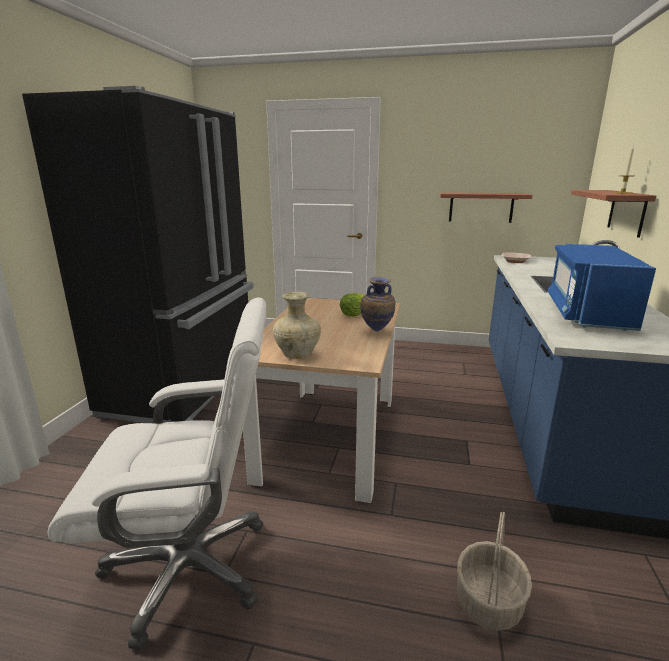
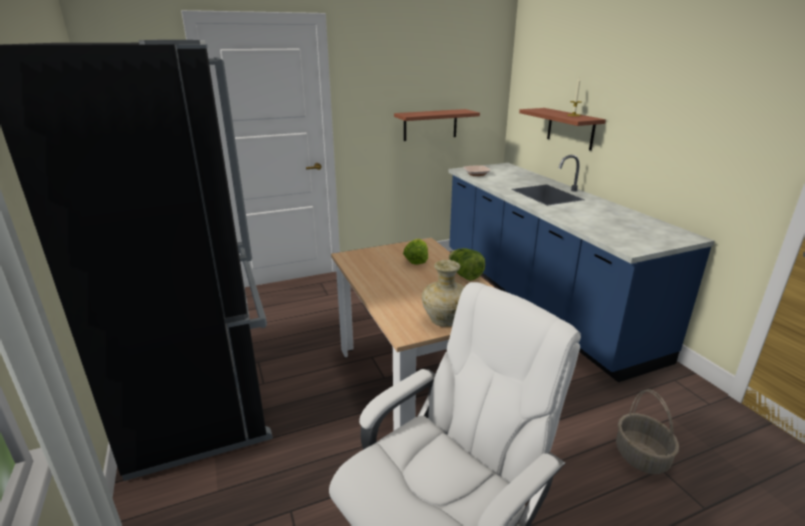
camera: 35 degrees left, 5 degrees up
vase [360,276,395,331] -> lettuce [449,248,485,281]
blue microwave [548,244,656,331] -> none

